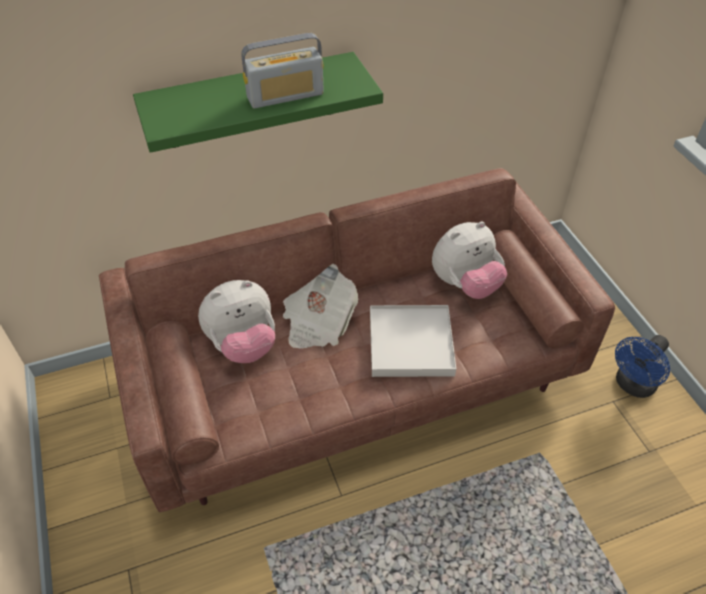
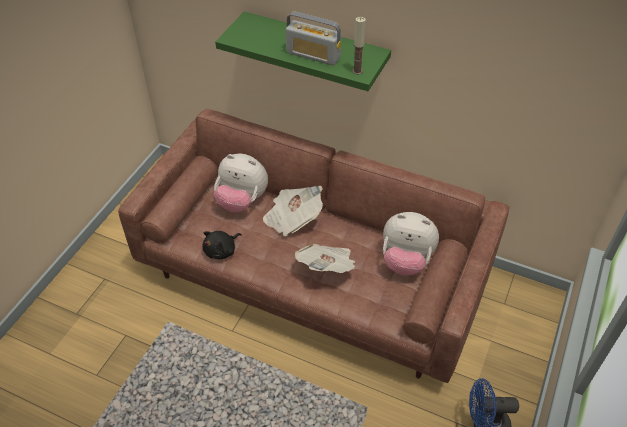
camera: 45 degrees right, 0 degrees up
white tray [370,305,456,377] -> newspaper [295,244,355,273]
none -> black plush toy [202,231,242,259]
none -> candle [352,17,366,74]

